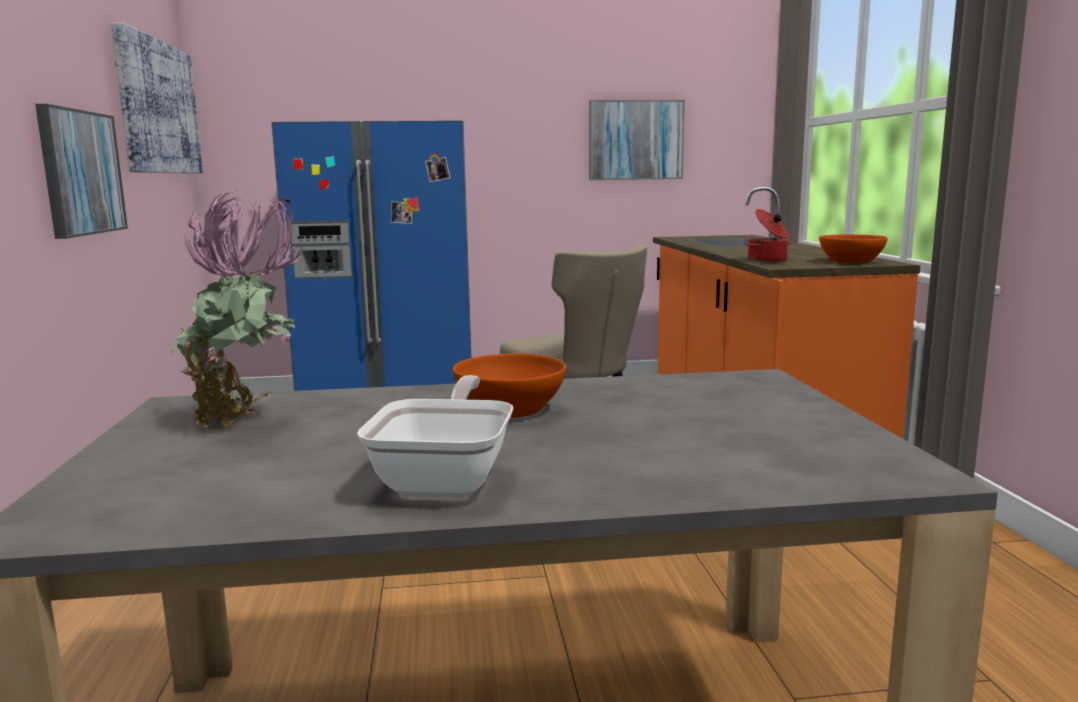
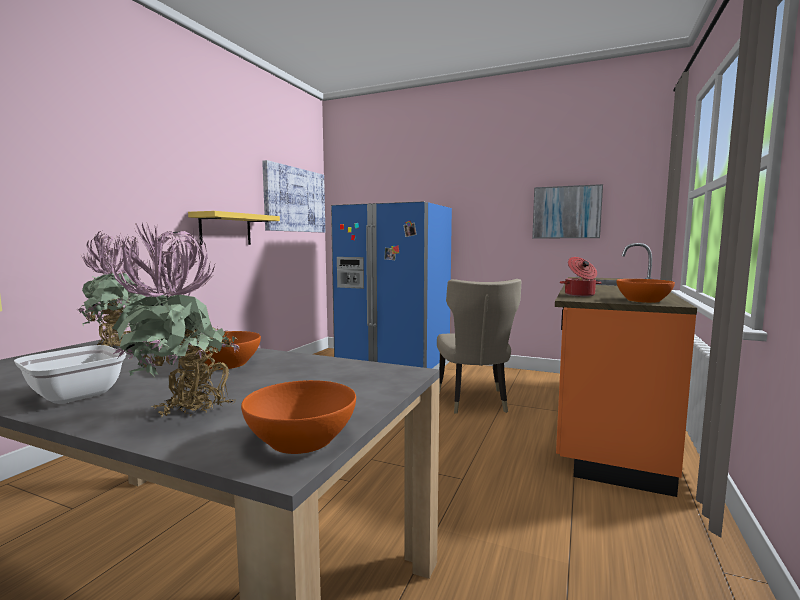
camera: 30 degrees right, 5 degrees down
picture [35,104,128,239] -> yellow shelf [188,211,280,245]
none -> potted plant [108,223,240,417]
none -> orange bowl [241,380,356,454]

